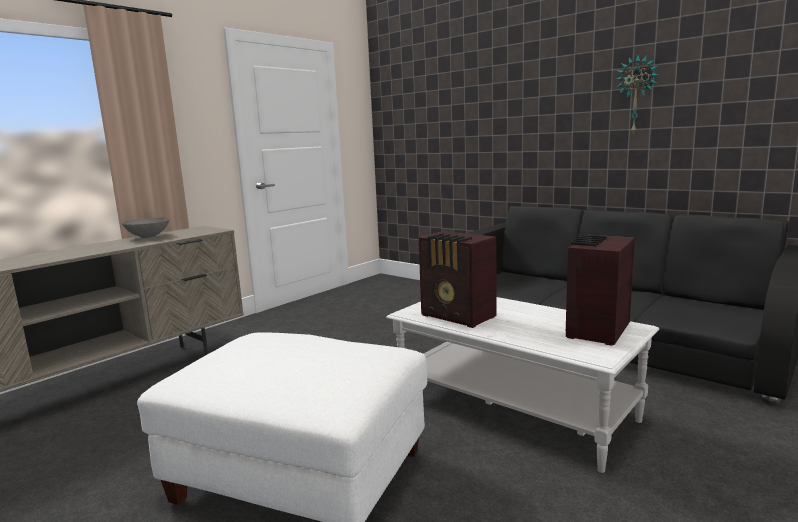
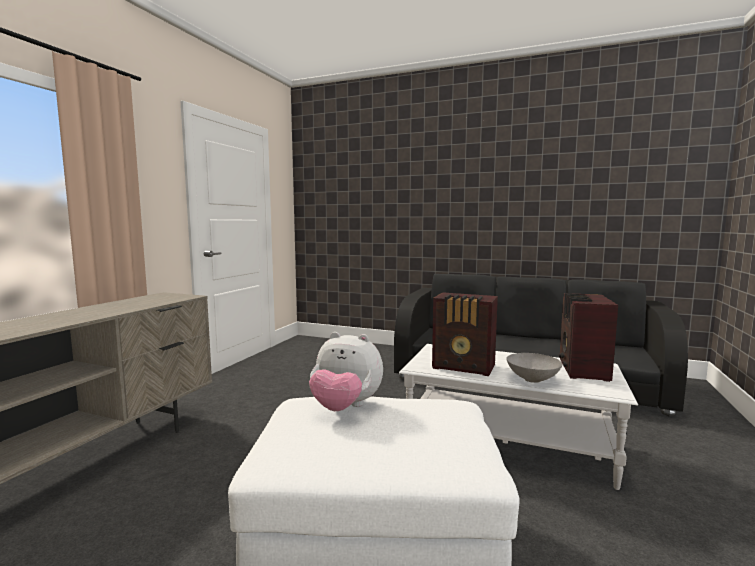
camera: 20 degrees left, 5 degrees down
grey bowl [122,218,169,238] -> grey bowl moved to [506,353,562,383]
wall clock [615,55,659,135] -> none
none -> plush toy [309,332,383,411]

